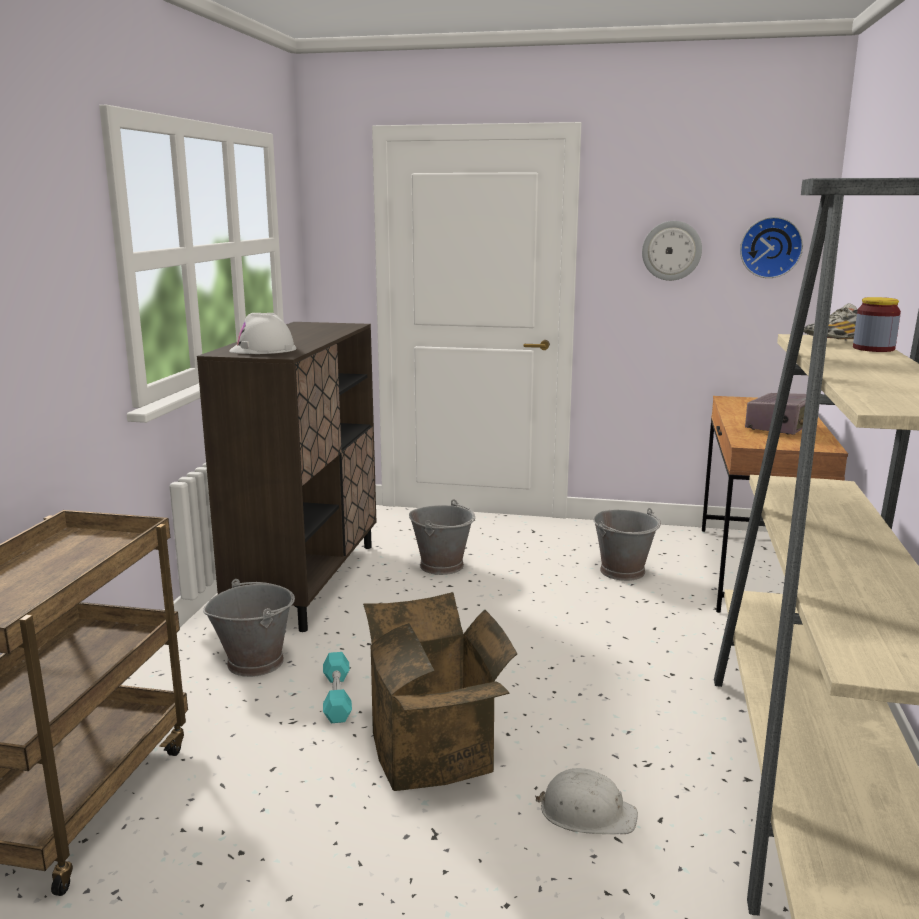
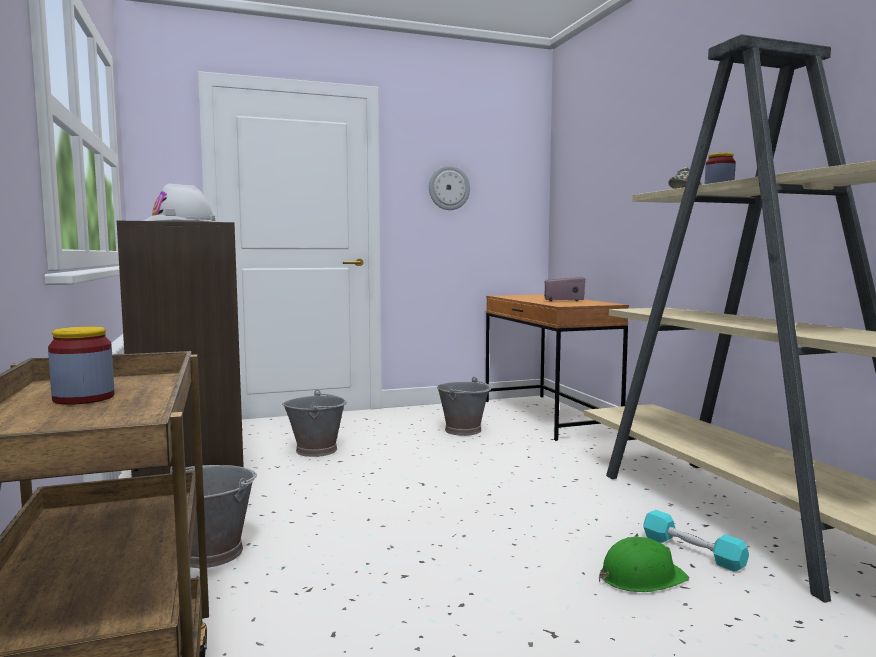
camera: 30 degrees left, 10 degrees down
turquoise dumbbell [323,652,352,723] -> turquoise dumbbell moved to [643,510,749,572]
cardboard box [363,592,517,791] -> none
white hard hat [535,768,638,834] -> green hard hat [599,537,689,592]
wall clock [740,217,803,278] -> none
none -> jar [48,326,114,405]

